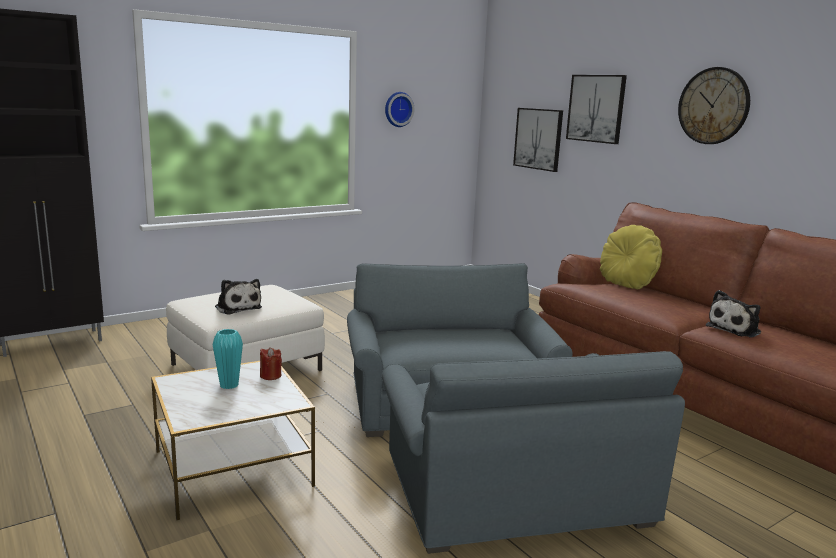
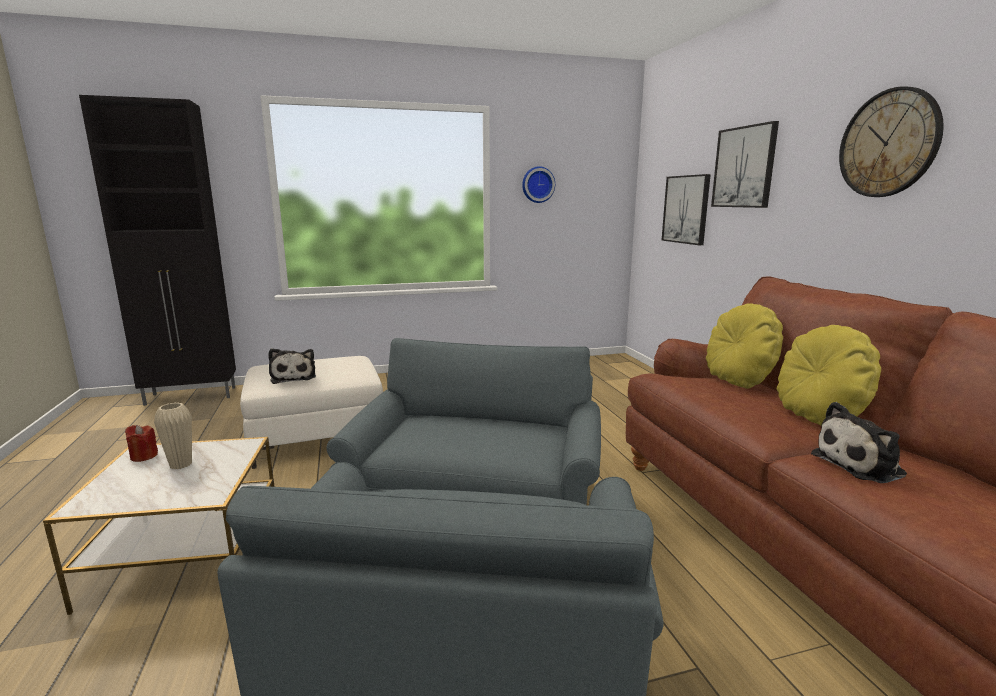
camera: 20 degrees right, 0 degrees up
turquoise vase [213,329,243,389] -> beige vase [154,403,192,469]
red candle [260,347,282,380] -> red candle moved to [125,425,158,462]
none -> yellow pillow [777,325,881,426]

